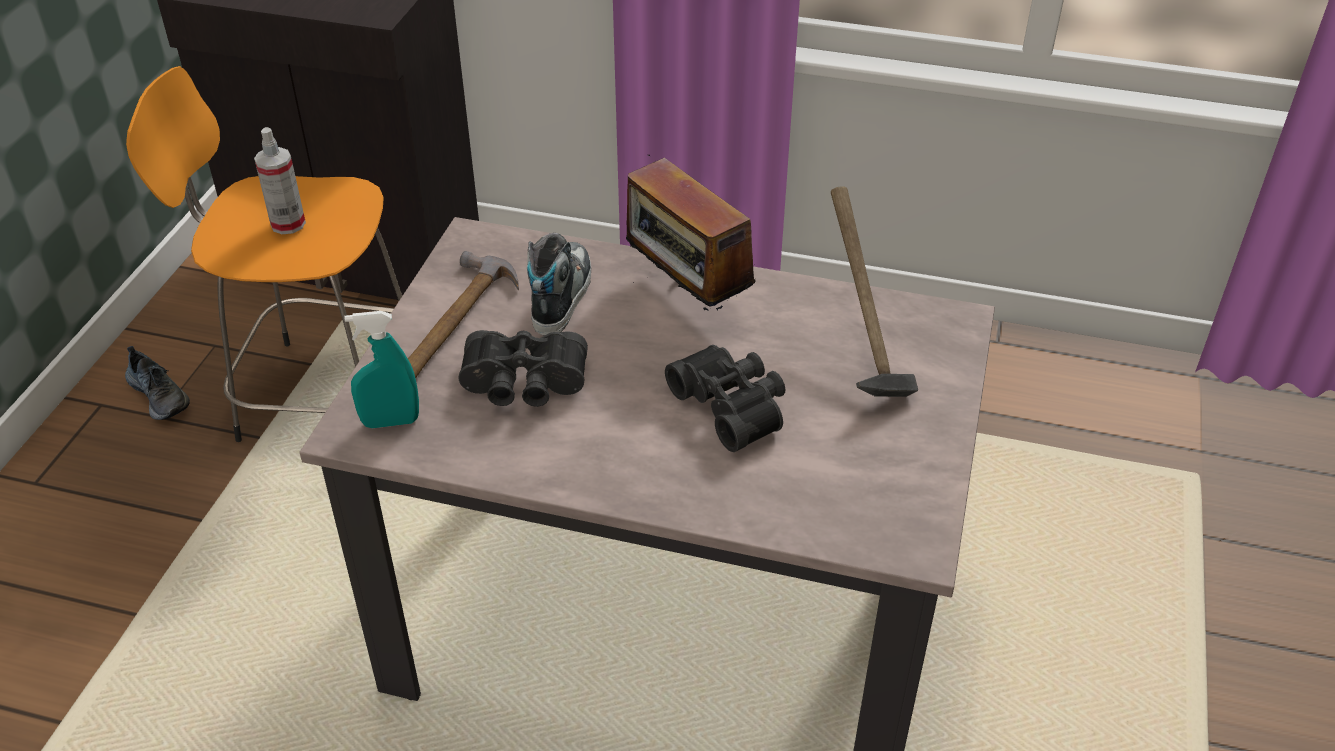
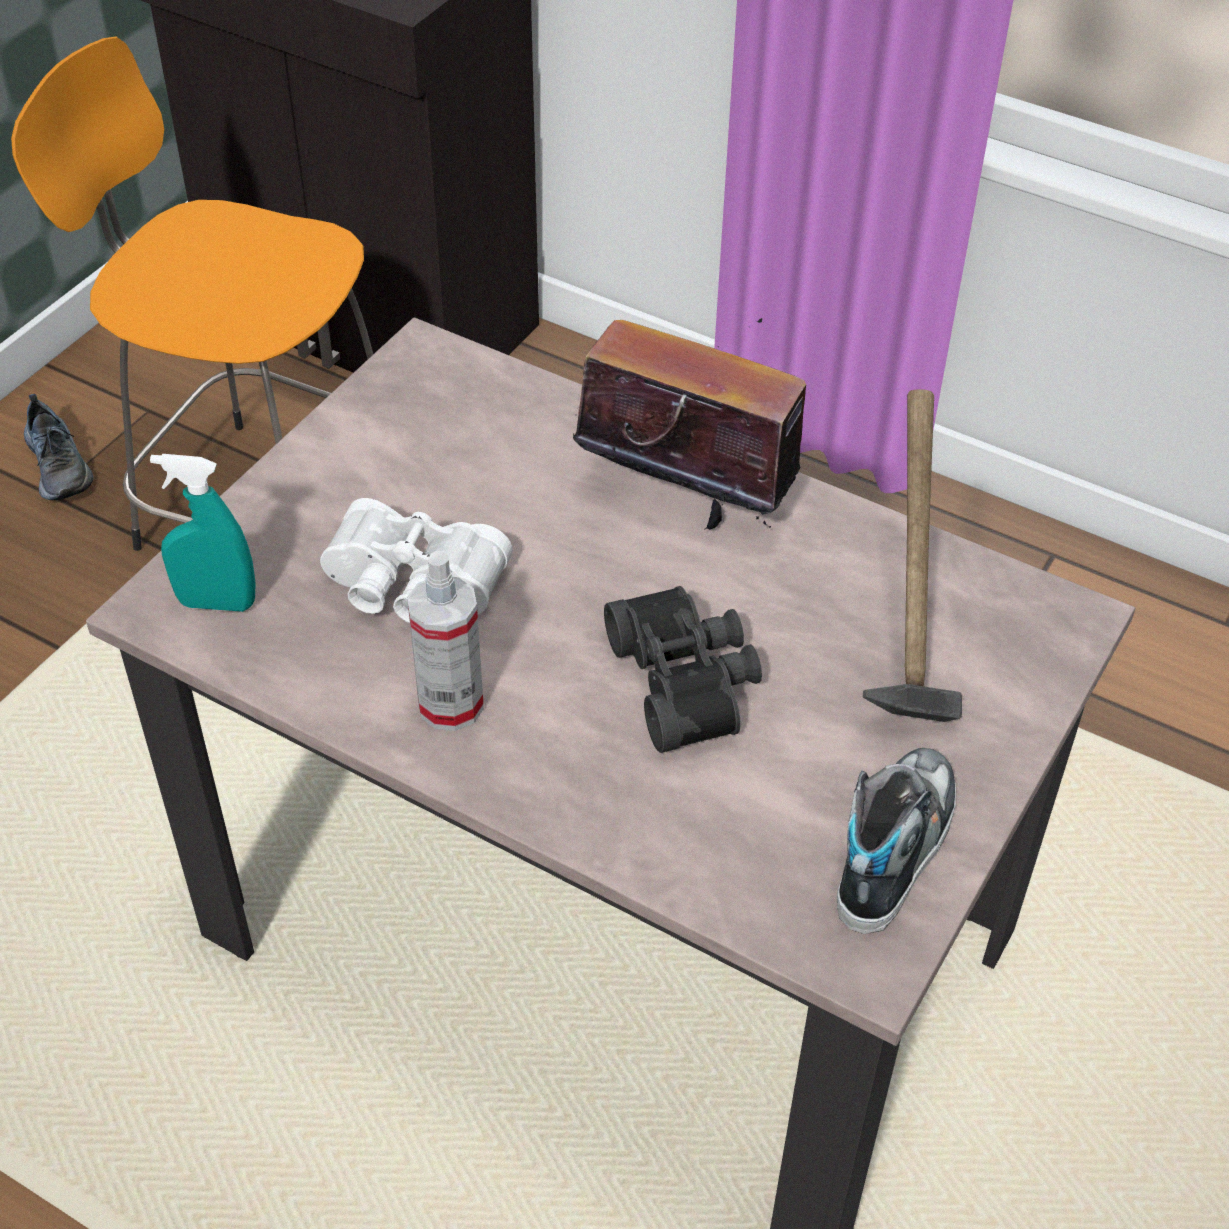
camera: 15 degrees right, 5 degrees up
spray bottle [254,127,306,234] -> spray bottle moved to [407,550,484,731]
hammer [408,251,519,378] -> none
black binoculars [459,330,588,407] -> white binoculars [320,498,513,623]
shoe [527,233,591,335] -> shoe moved to [837,748,956,934]
radio [626,155,756,311] -> radio turned 135 degrees clockwise [573,318,806,530]

